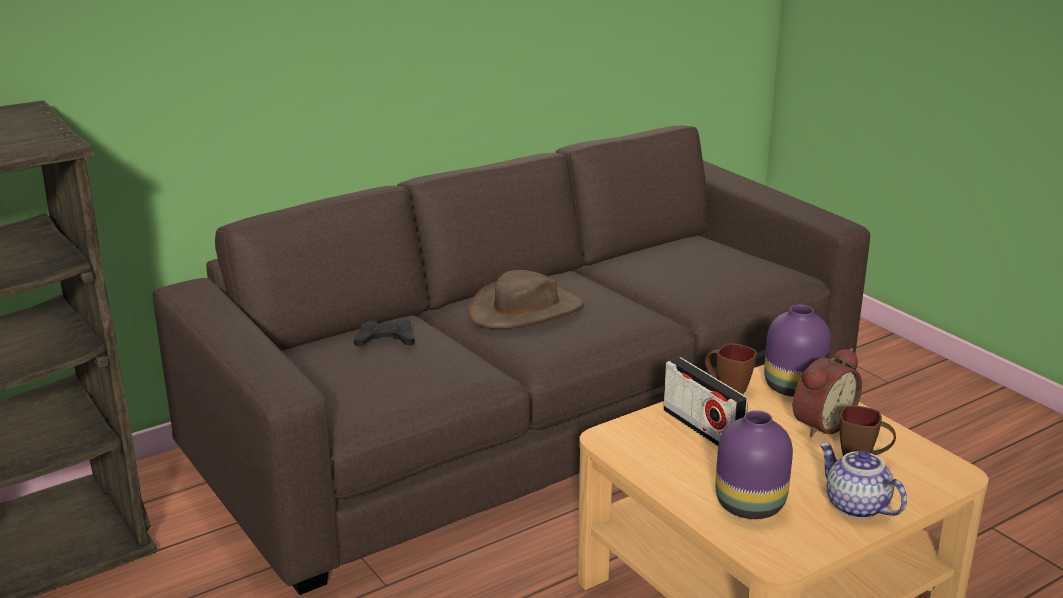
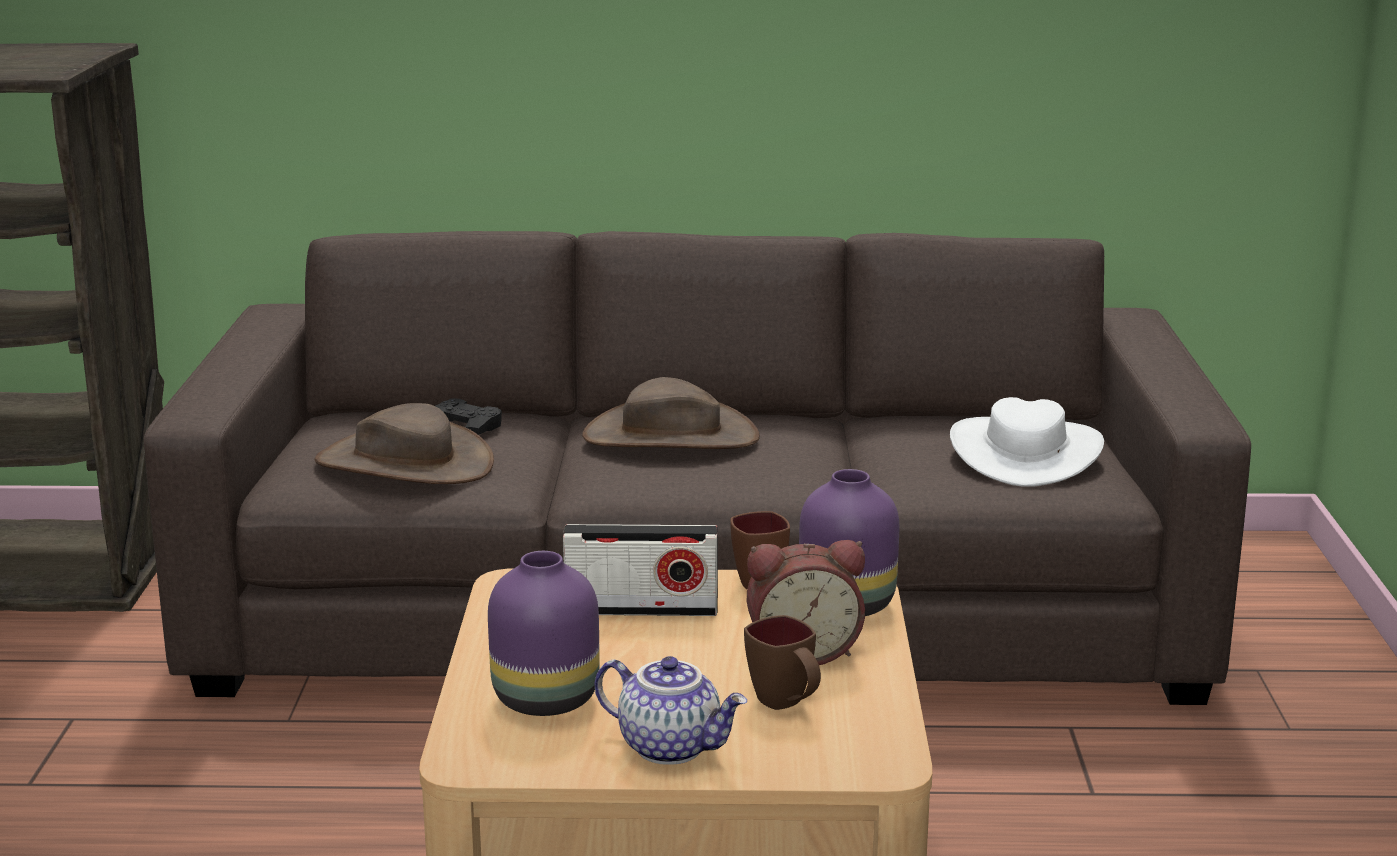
camera: 35 degrees right, 5 degrees down
radio [663,357,748,446] -> radio turned 90 degrees counterclockwise [563,524,718,616]
teapot [820,443,907,519] -> teapot turned 120 degrees clockwise [595,656,747,765]
none -> brown hat [314,403,494,484]
none -> white hat [950,397,1104,487]

